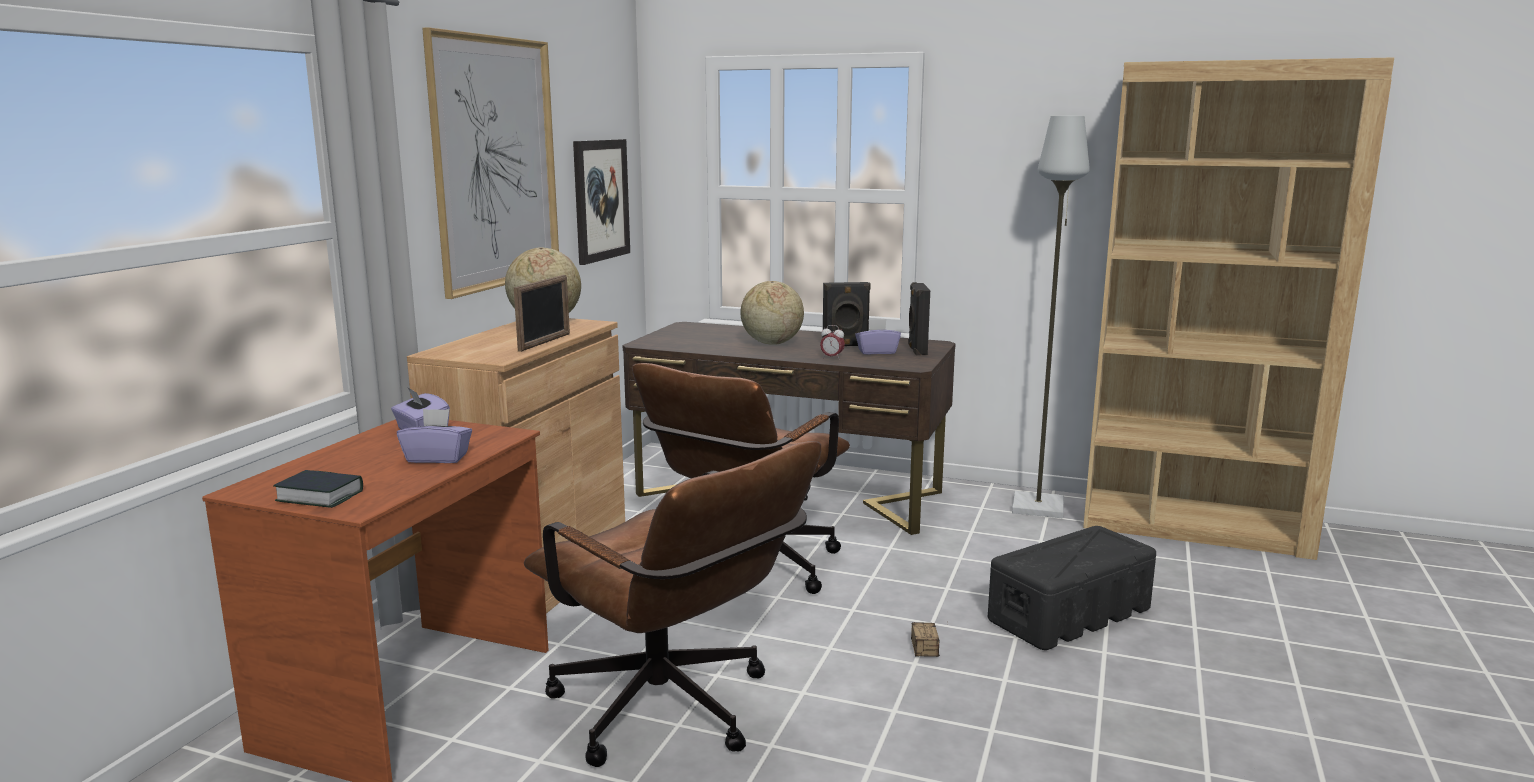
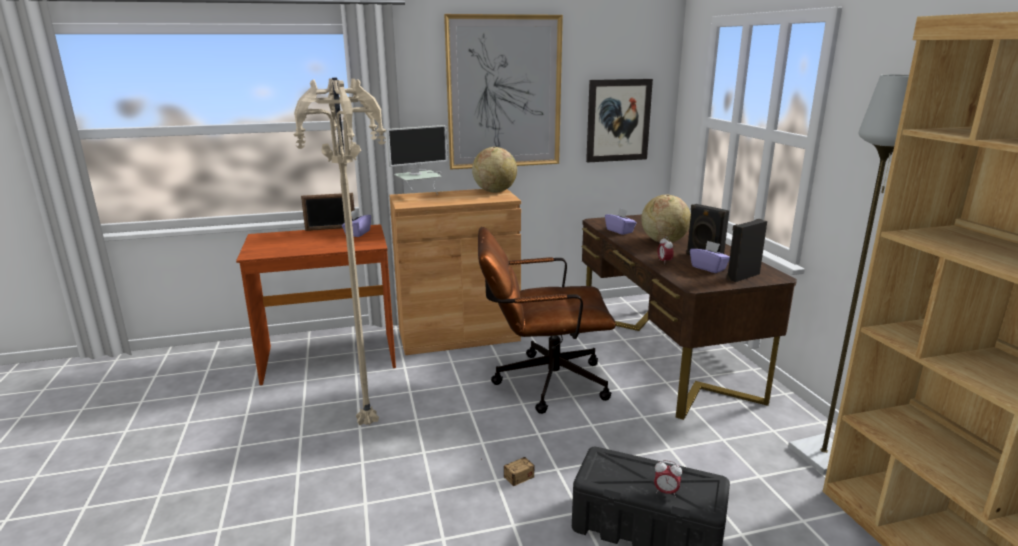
camera: 55 degrees right, 5 degrees up
book [273,470,363,508] -> none
purple tissue box [397,409,472,463] -> purple tissue box moved to [605,208,637,235]
picture frame [514,275,570,352] -> picture frame moved to [301,193,355,231]
brown office chair [524,441,821,767] -> beige floor lamp [293,78,386,426]
none -> monitor [386,125,448,194]
none -> alarm clock [654,460,682,497]

